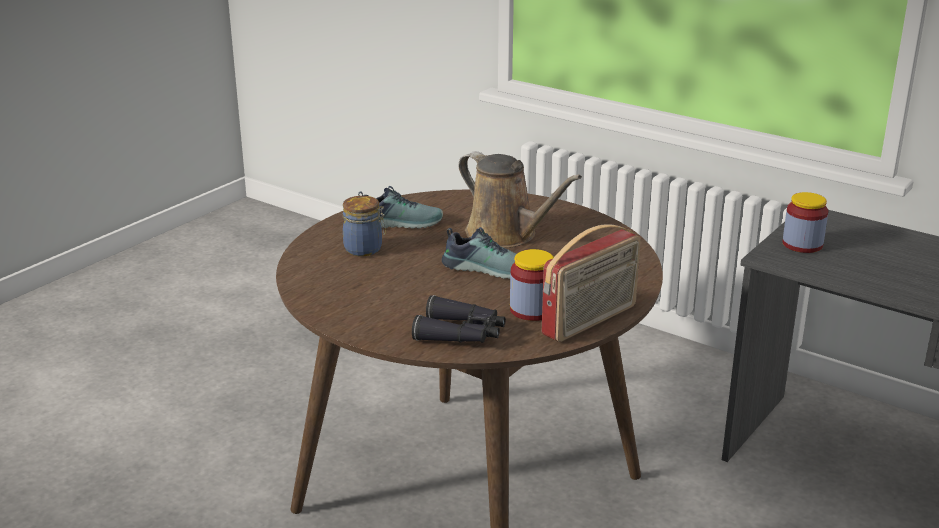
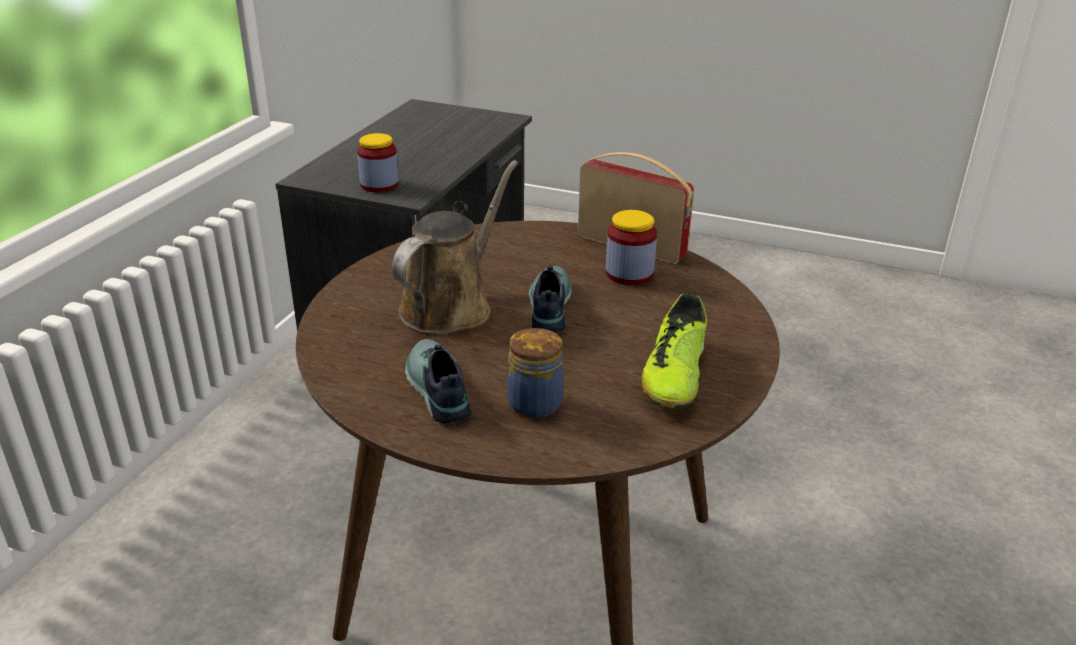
camera: 105 degrees left, 5 degrees up
black binoculars [412,295,506,343] -> none
none -> shoe [641,293,707,408]

